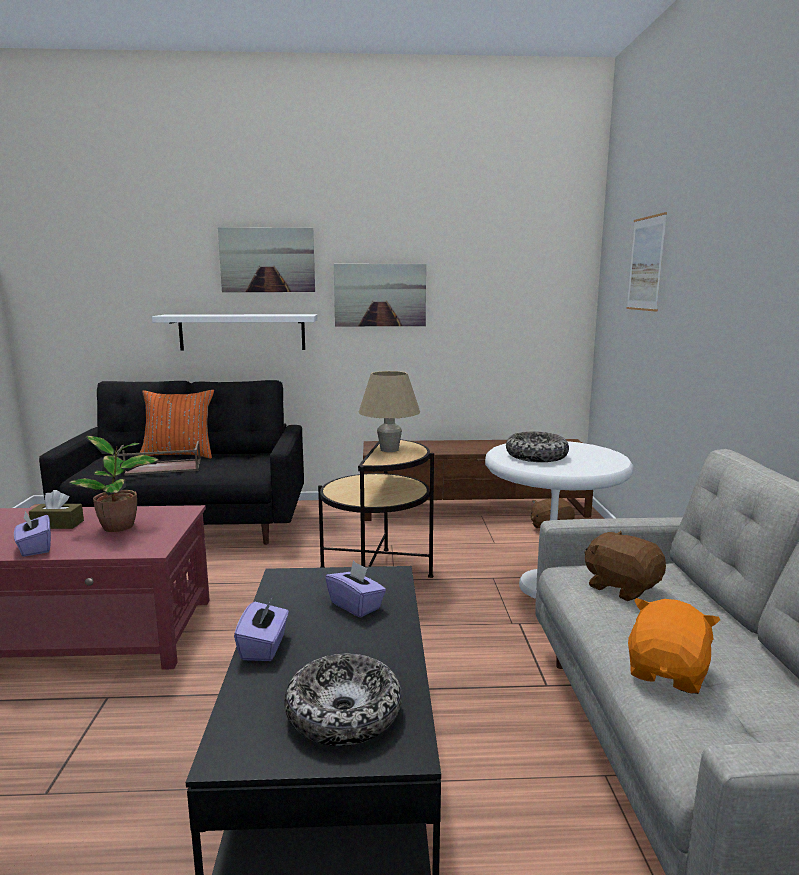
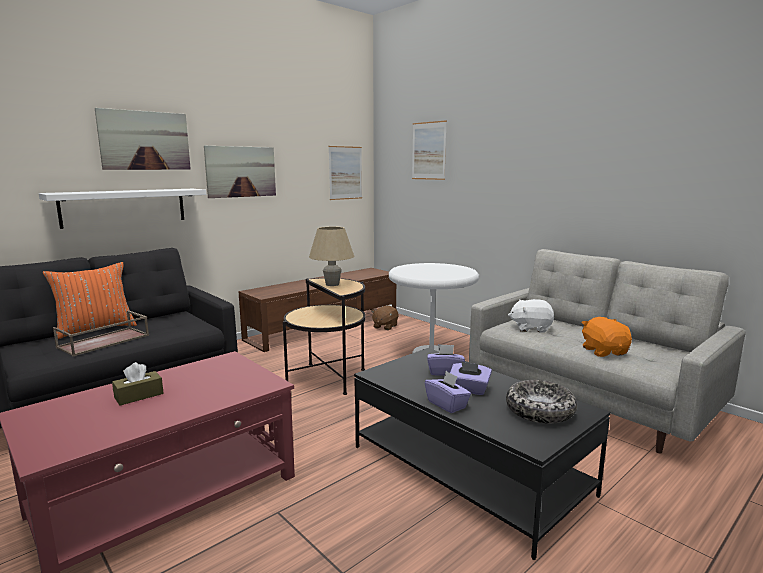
camera: 40 degrees left, 0 degrees up
purple tissue box [14,511,51,557] -> purple tissue box moved to [450,361,492,395]
potted plant [69,435,159,532] -> none
bowl [506,431,569,462] -> none
brown plush toy [584,531,666,601] -> white plush toy [508,299,554,333]
none -> picture [329,146,362,200]

